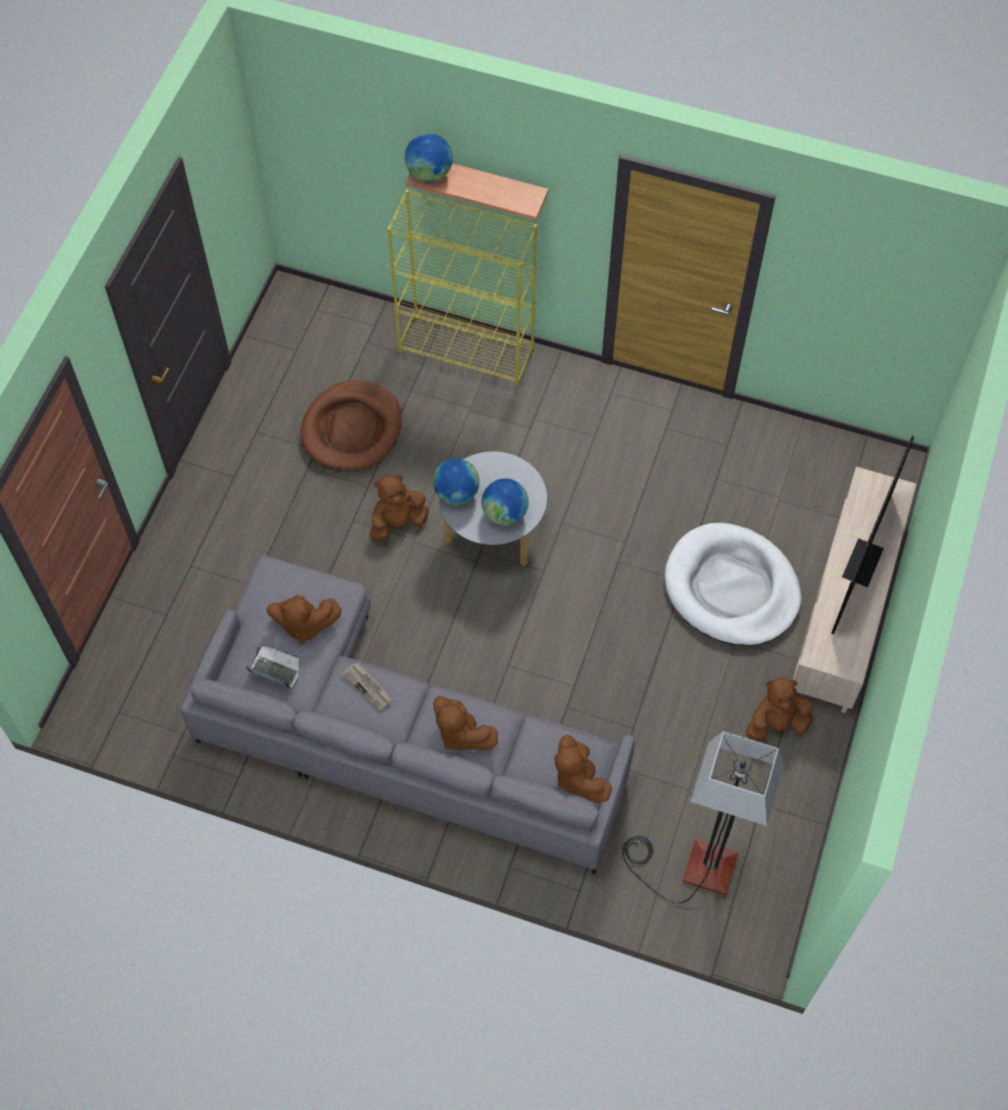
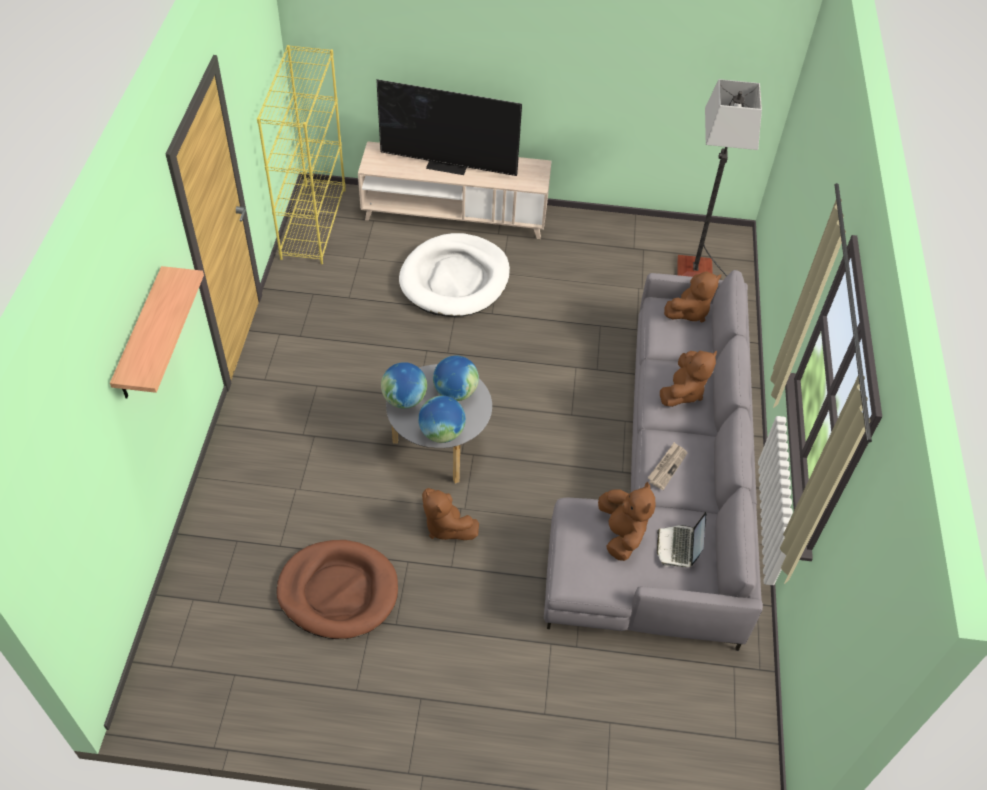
camera: 105 degrees left, 10 degrees down
yellow bookcase [387,190,537,386] -> yellow bookcase moved to [257,45,346,264]
globe [405,133,453,182] -> globe moved to [381,362,427,409]
brown plush toy [746,678,814,741] -> none

